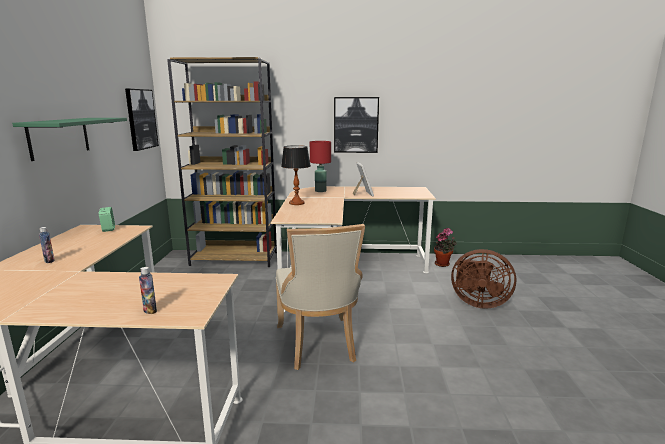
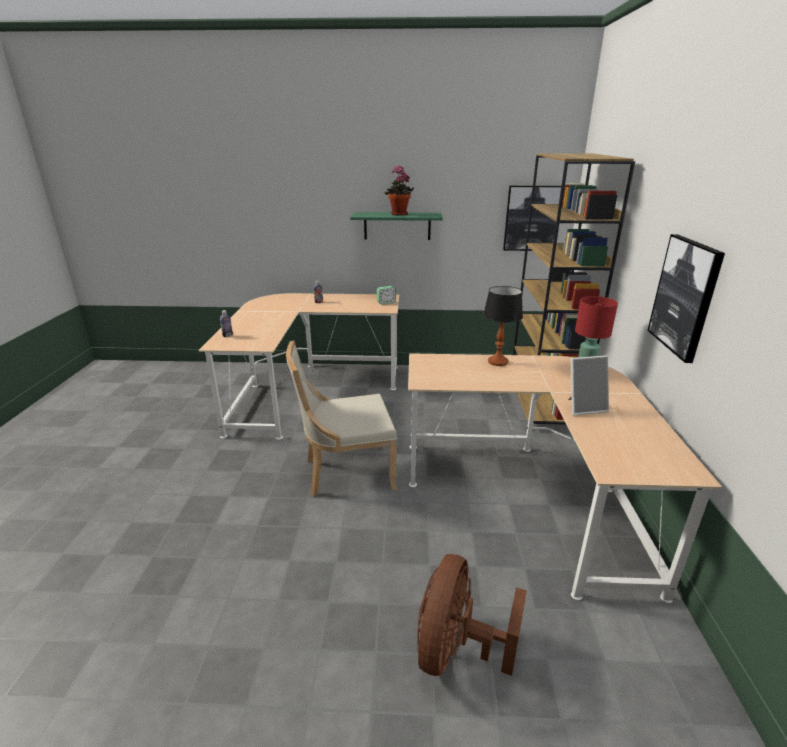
camera: 90 degrees right, 10 degrees up
potted plant [434,228,457,267] -> potted plant moved to [385,166,414,216]

